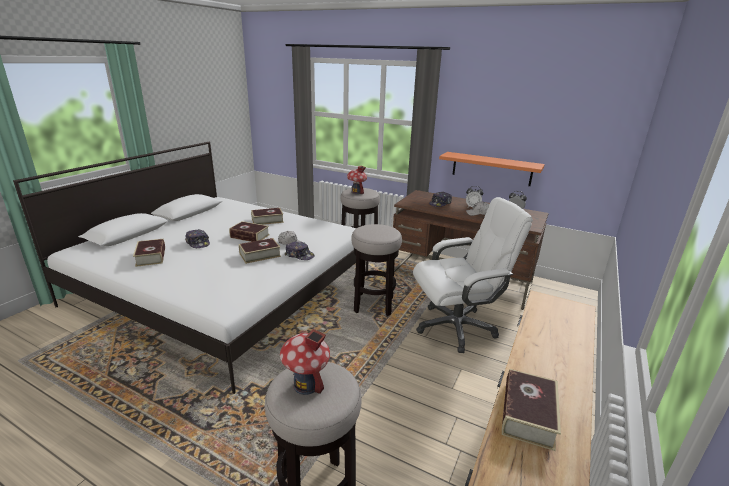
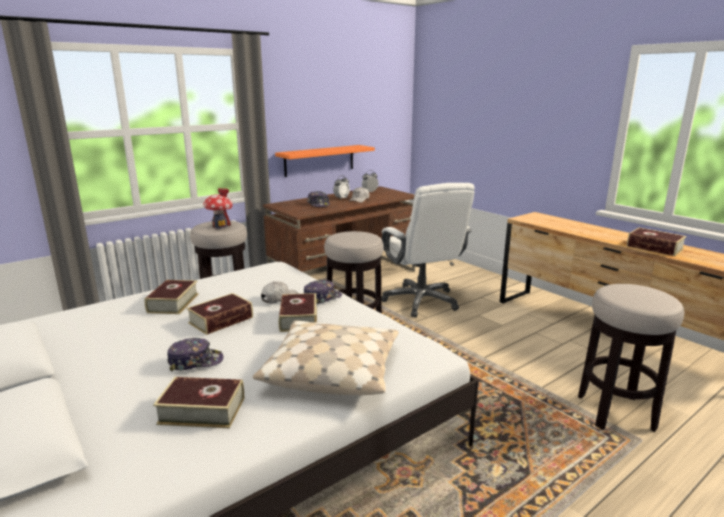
camera: 65 degrees left, 5 degrees down
toy house [280,329,330,395] -> none
white office chair [413,197,533,353] -> white office chair turned 150 degrees clockwise [381,183,475,317]
none -> beige pillow [253,320,399,395]

